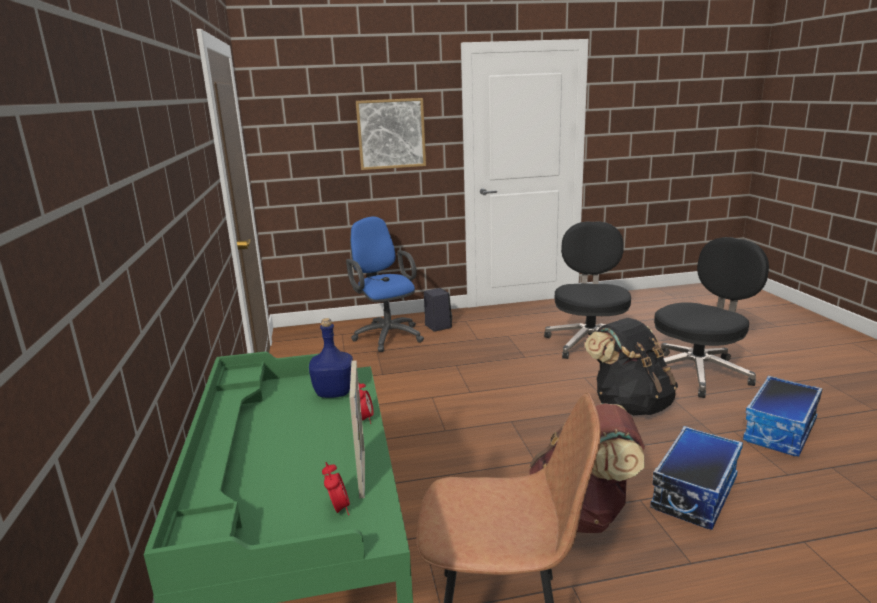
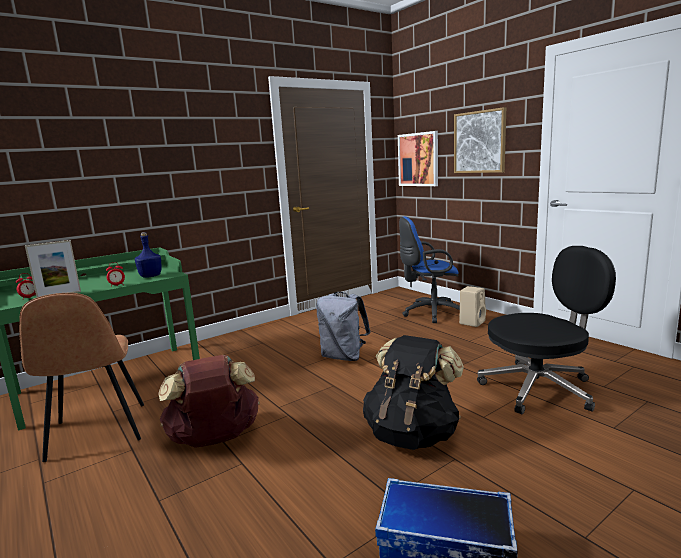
camera: 65 degrees right, 5 degrees down
blue office chair [346,217,424,352] -> blue office chair turned 135 degrees counterclockwise [399,216,460,323]
black speaker [424,288,452,332] -> beige speaker [459,286,486,327]
storage box [650,426,743,530] -> none
black office chair [654,237,769,398] -> none
none -> grey backpack [316,292,371,361]
none -> picture [398,131,438,186]

